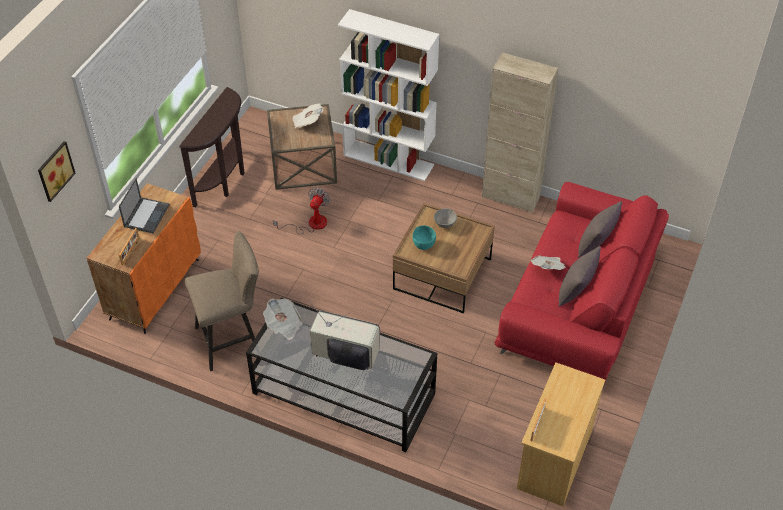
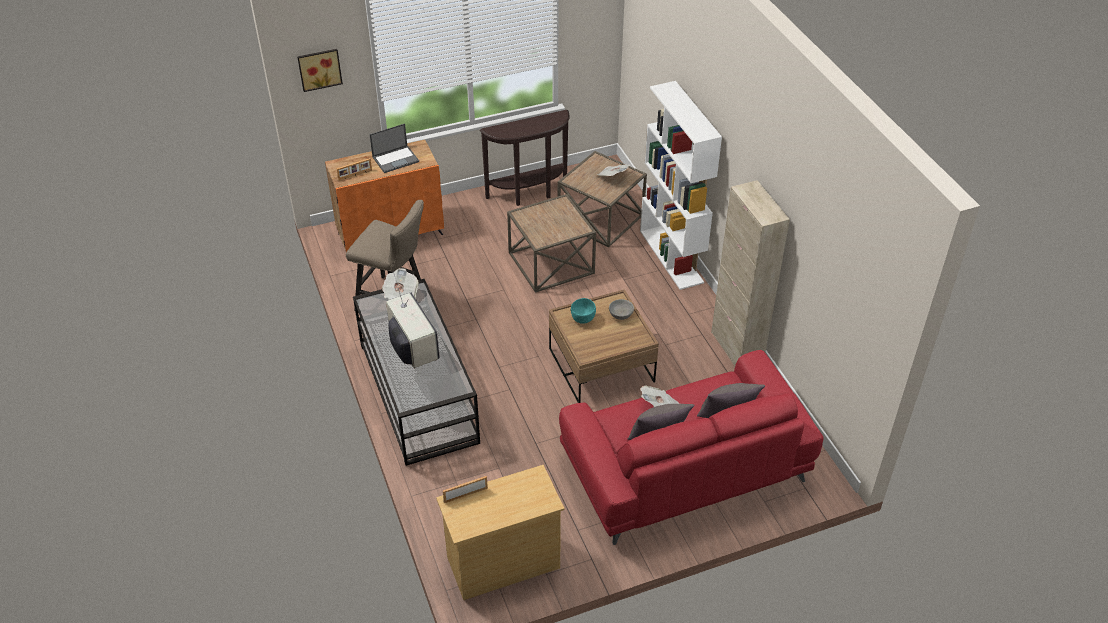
camera: 45 degrees right, 5 degrees down
fan [273,188,331,234] -> brown side table [507,194,596,293]

